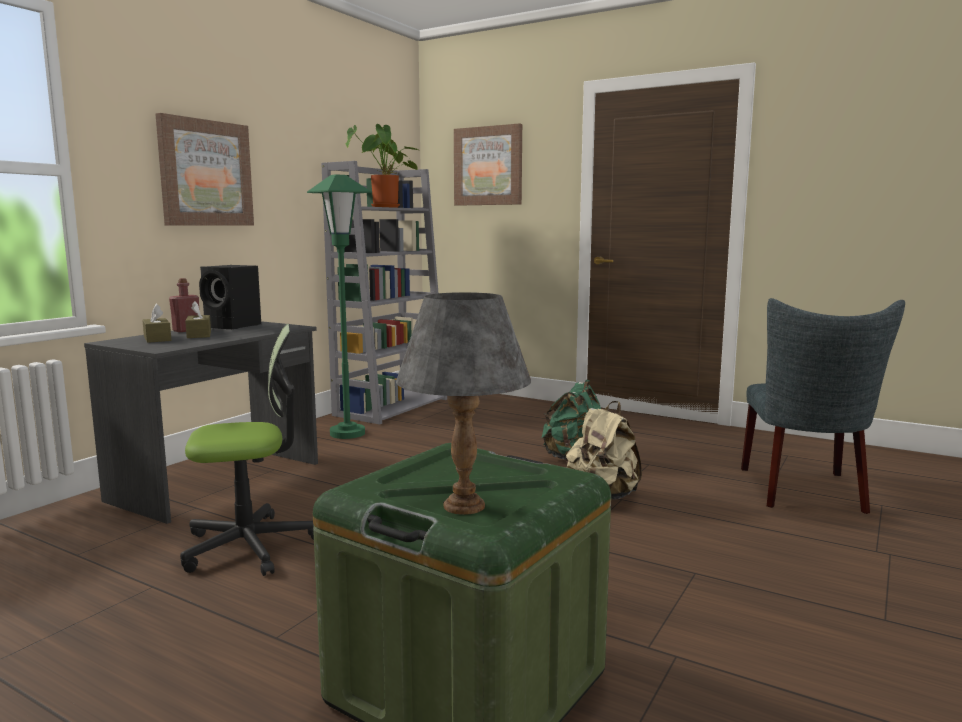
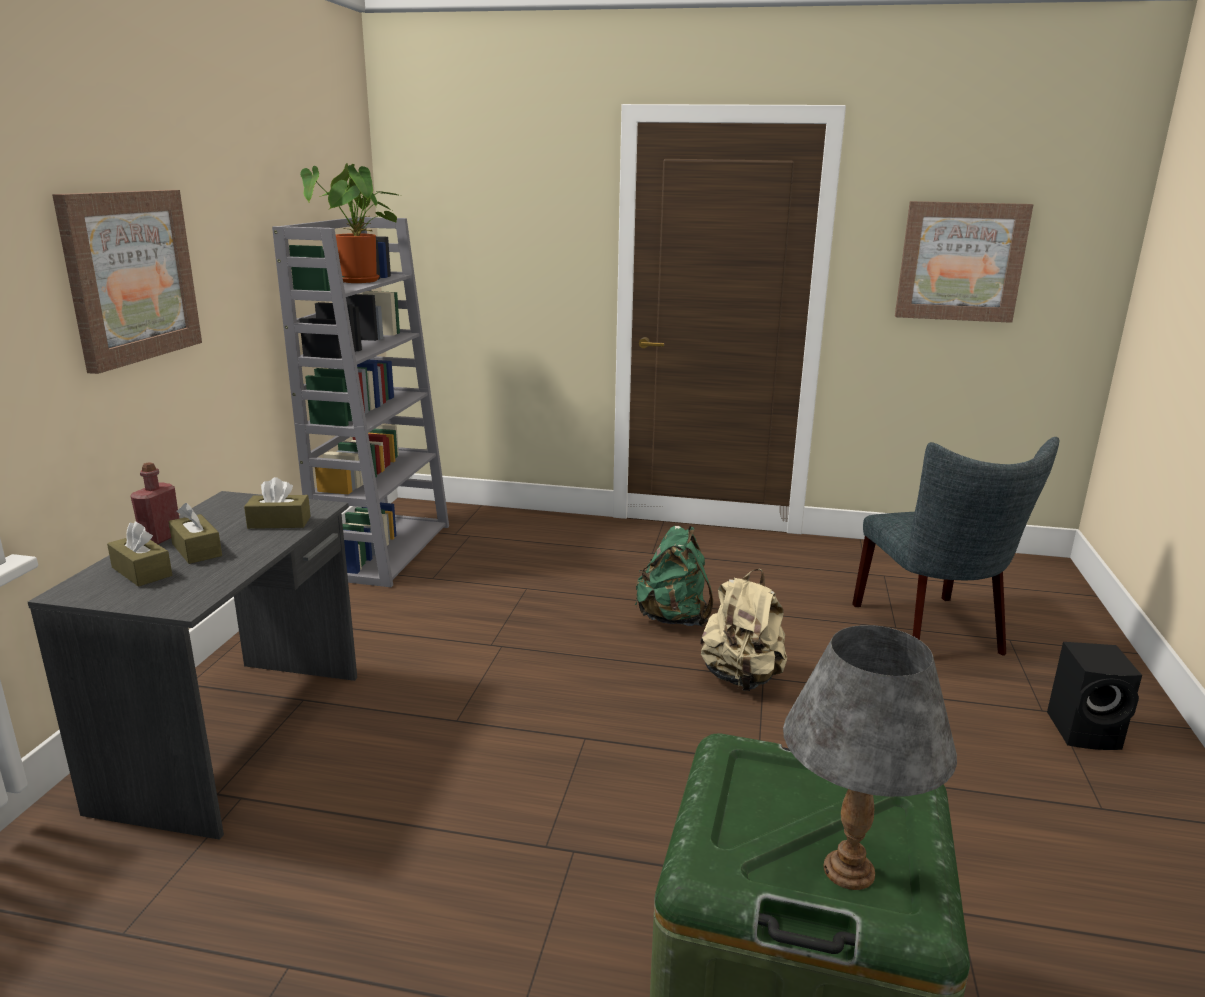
camera: 20 degrees left, 10 degrees up
office chair [180,324,314,576] -> none
black speaker [199,265,261,329] -> black speaker moved to [1047,642,1142,750]
green floor lamp [307,174,371,439] -> none
picture [454,123,522,206] -> picture moved to [895,201,1033,323]
none -> brown tissue box [244,477,311,529]

